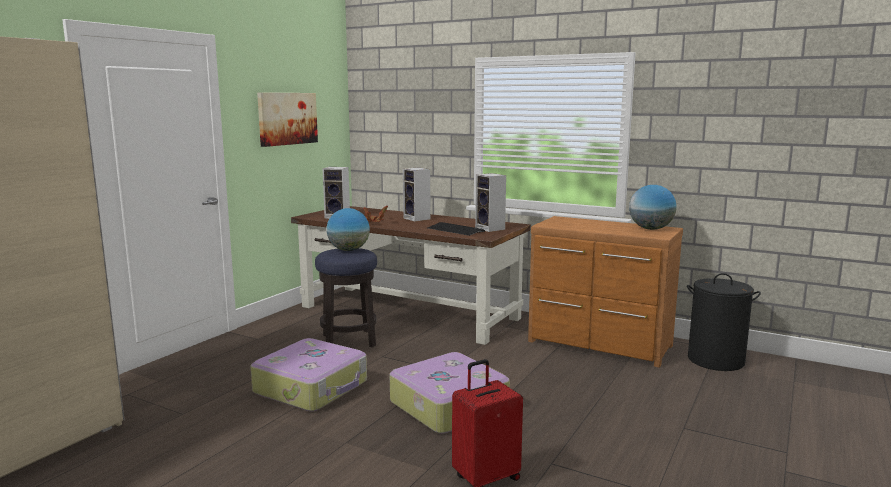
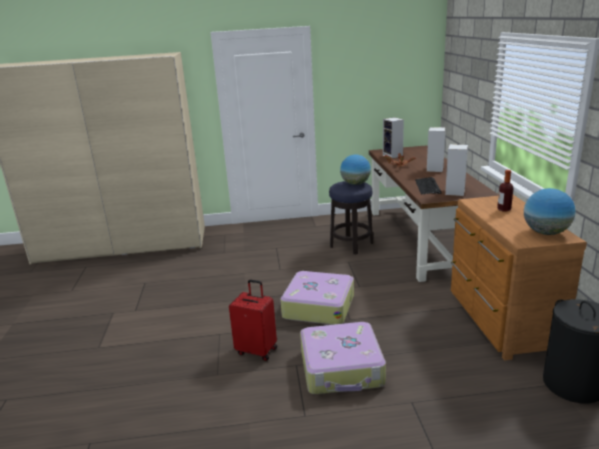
camera: 55 degrees right, 10 degrees up
suitcase [250,338,367,412] -> suitcase moved to [300,322,386,394]
picture [257,92,318,147] -> none
none -> bottle [497,170,514,212]

